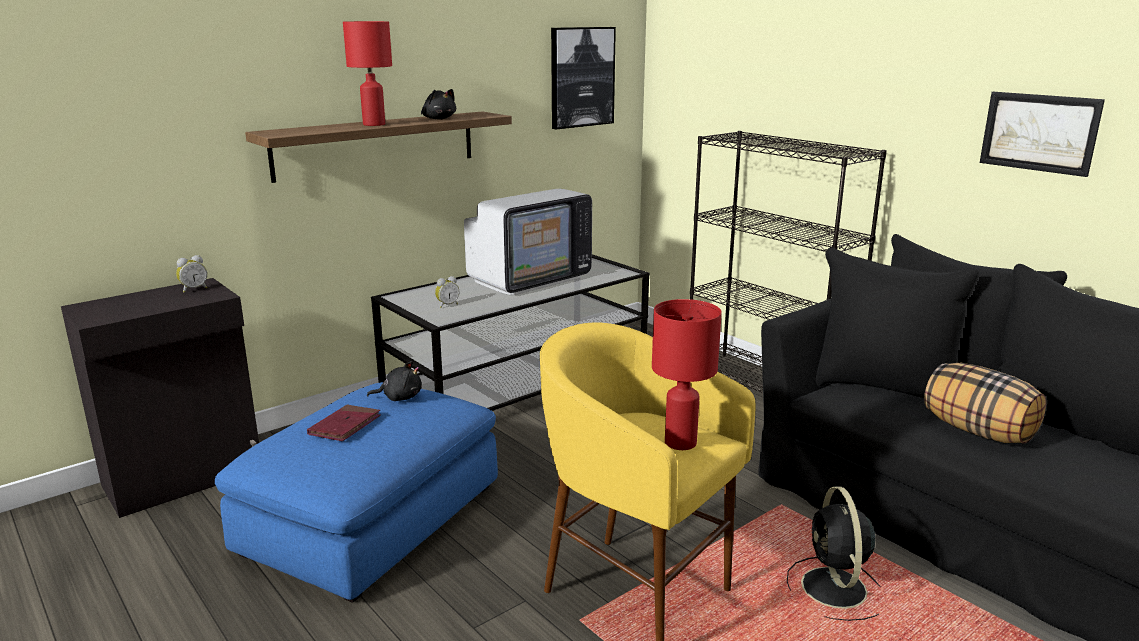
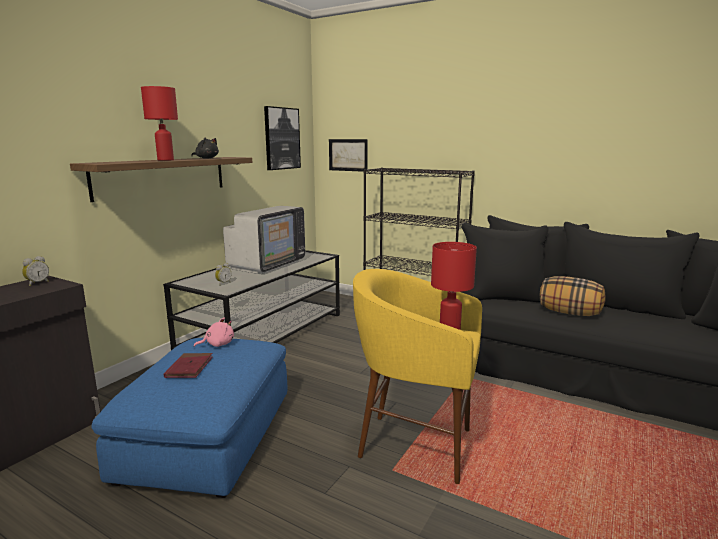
camera: 20 degrees left, 5 degrees down
black plush toy [367,361,422,401] -> pink plush toy [194,317,234,347]
black fan [787,487,881,621] -> none
picture [980,92,1105,177] -> picture moved to [329,139,368,172]

